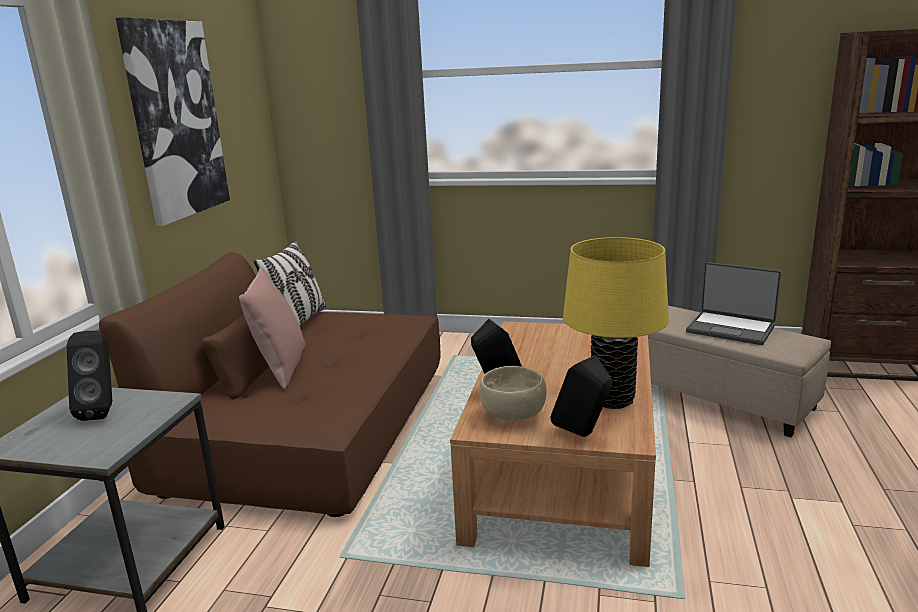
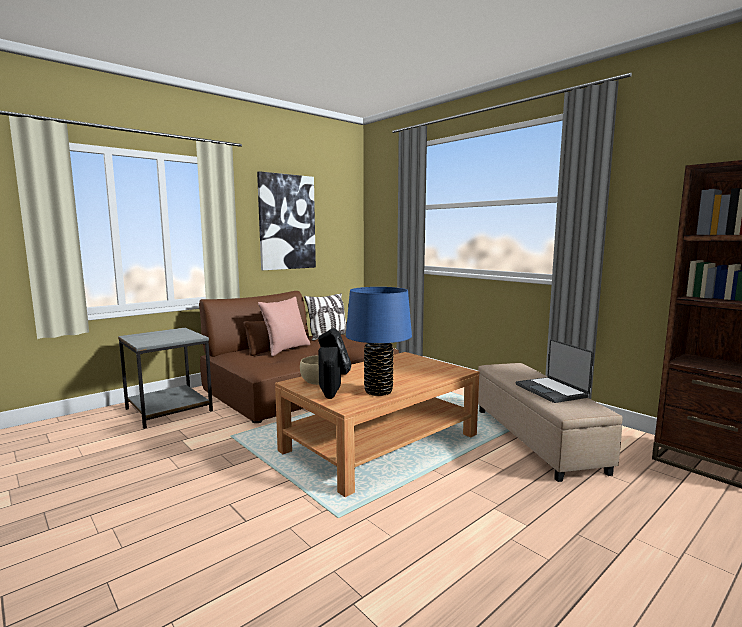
camera: 35 degrees right, 10 degrees down
black speaker [67,331,112,421] -> none
yellow table lamp [563,237,669,409] -> blue table lamp [346,287,412,396]

